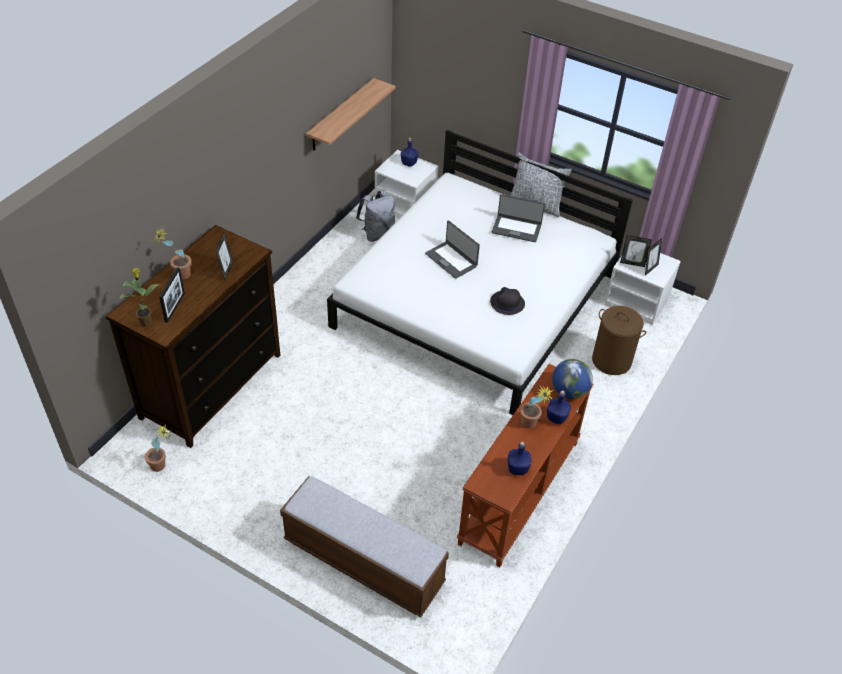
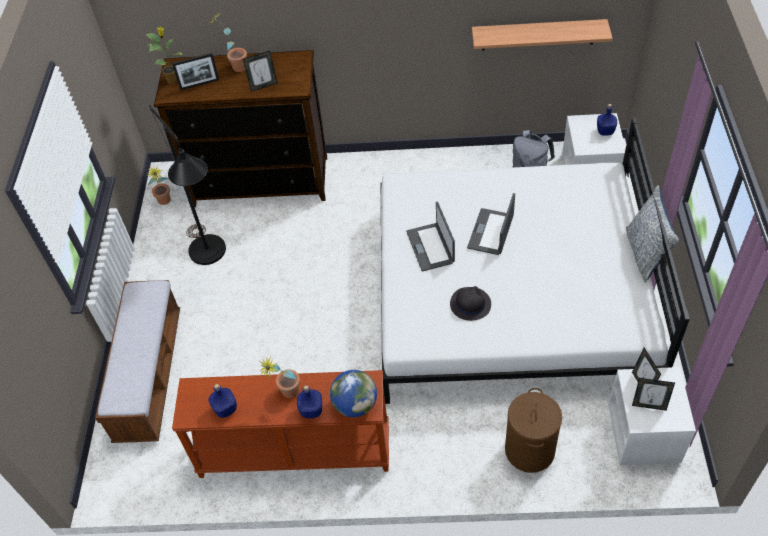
camera: 65 degrees right, 5 degrees up
laptop [492,194,545,242] -> laptop moved to [406,202,455,272]
none -> black floor lamp [149,105,226,265]

